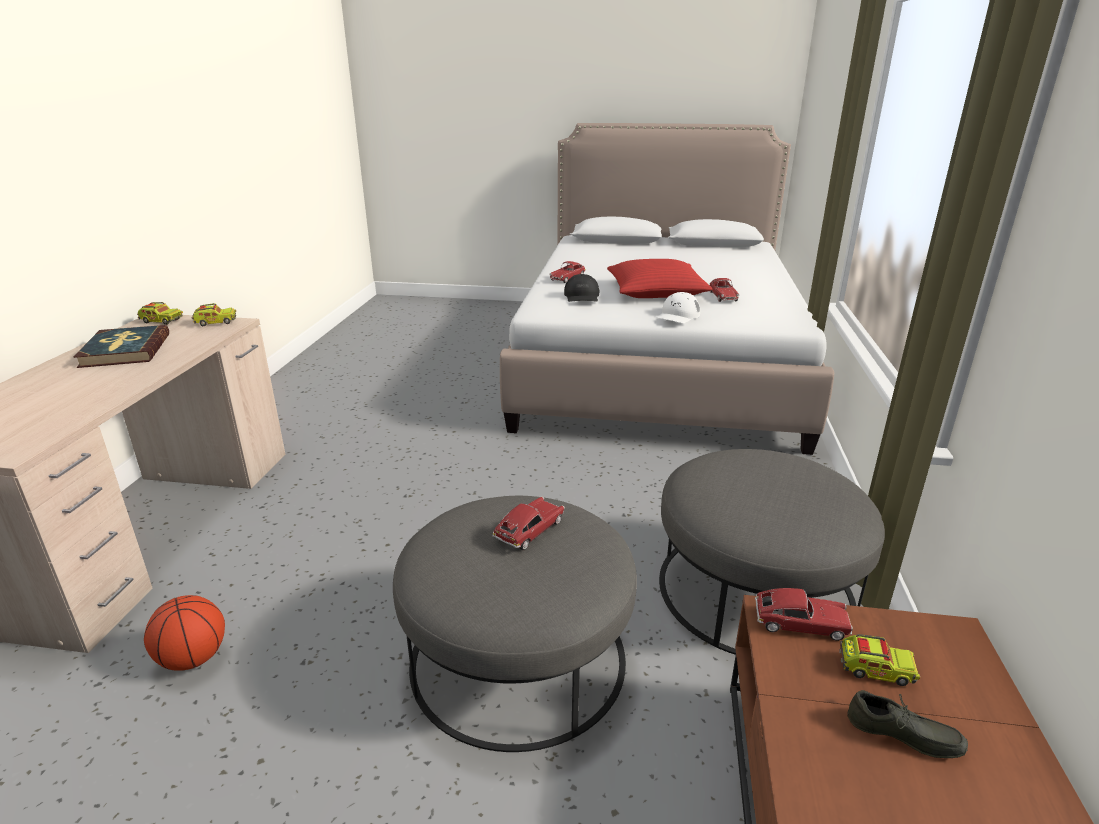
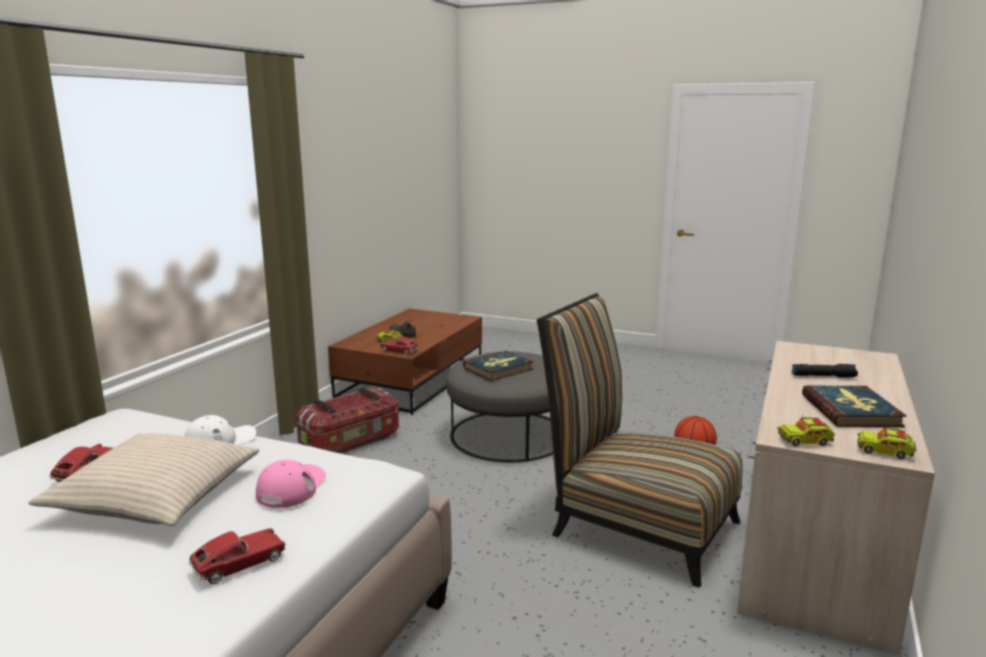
camera: 165 degrees left, 10 degrees down
toy car [493,497,565,550] -> book [463,351,534,381]
black cap [564,274,599,302] -> pink cap [256,460,326,508]
red pillow [607,259,712,298] -> beige pillow [28,433,259,526]
grey ottoman [659,449,885,655] -> storage box [296,387,399,453]
none -> chair [537,293,743,588]
none -> black flashlight [792,364,858,378]

